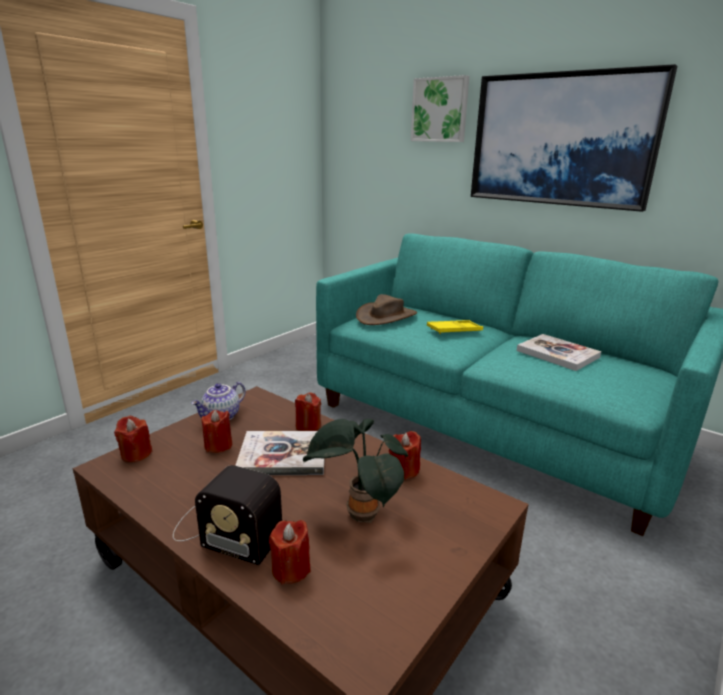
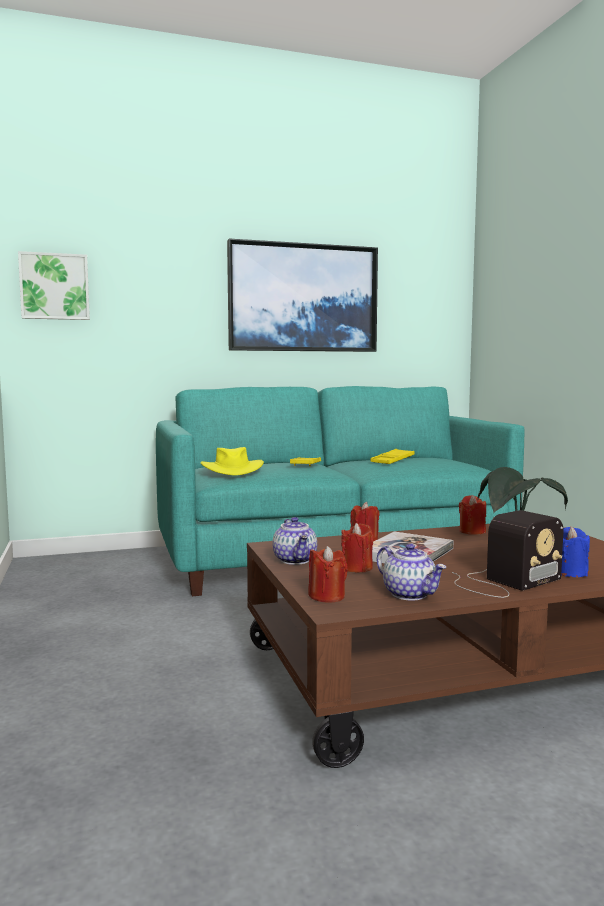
camera: 55 degrees left, 15 degrees down
red candle [269,520,311,585] -> blue candle [561,527,590,577]
brown hat [356,294,417,325] -> yellow hat [200,447,264,475]
picture [411,75,470,142] -> picture moved to [18,251,90,320]
book [517,334,601,371] -> yellow tray [370,449,414,464]
none -> teapot [377,543,446,600]

